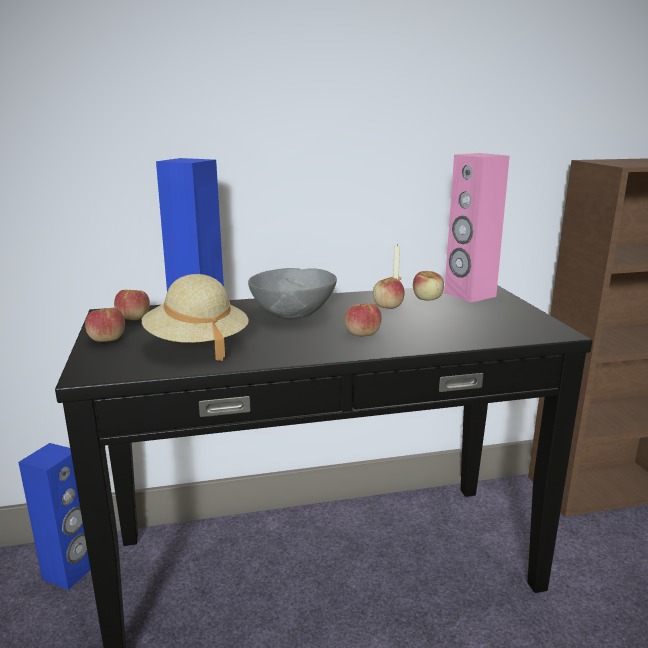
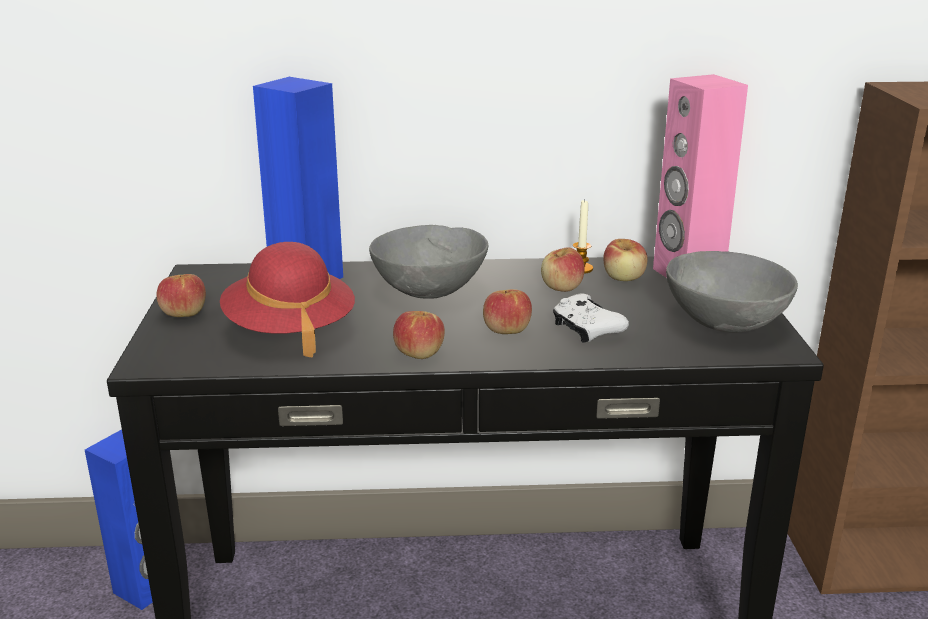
camera: 10 degrees right, 5 degrees up
apple [114,290,150,320] -> apple moved to [393,311,445,359]
beige hat [142,274,249,361] -> red hat [220,242,355,357]
none -> white game controller [553,294,629,343]
none -> grey bowl [666,251,798,333]

